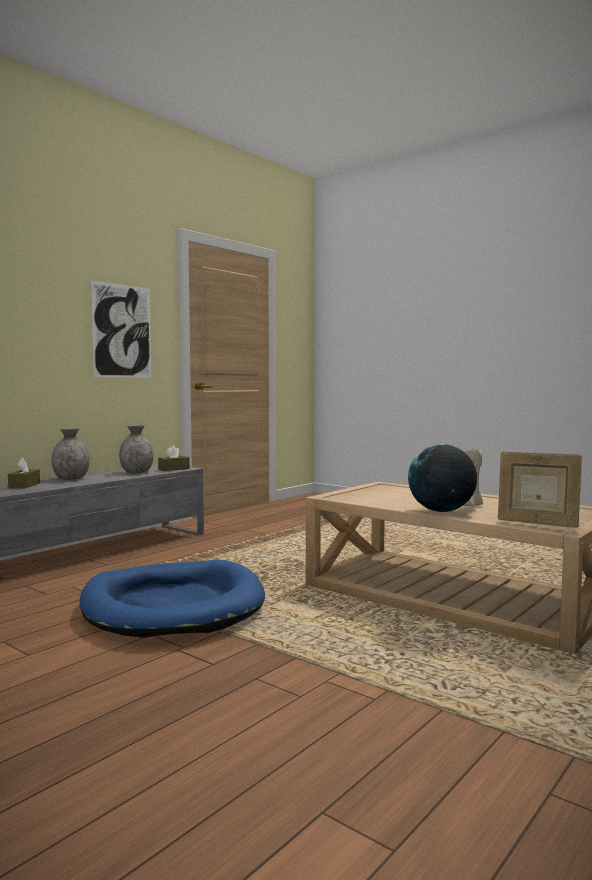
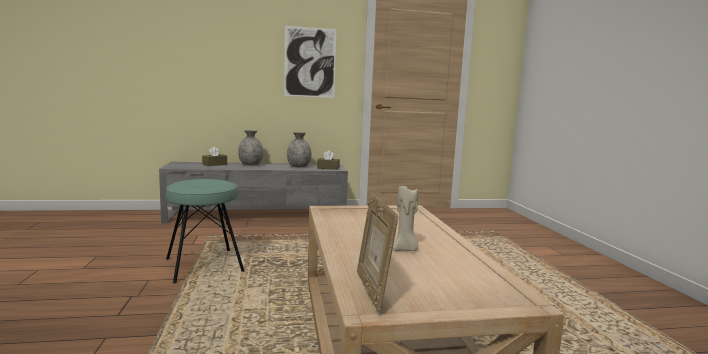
camera: 40 degrees right, 5 degrees up
blue dog bed [80,559,265,638] -> turquoise stool [166,179,244,283]
globe [408,444,477,512] -> none

